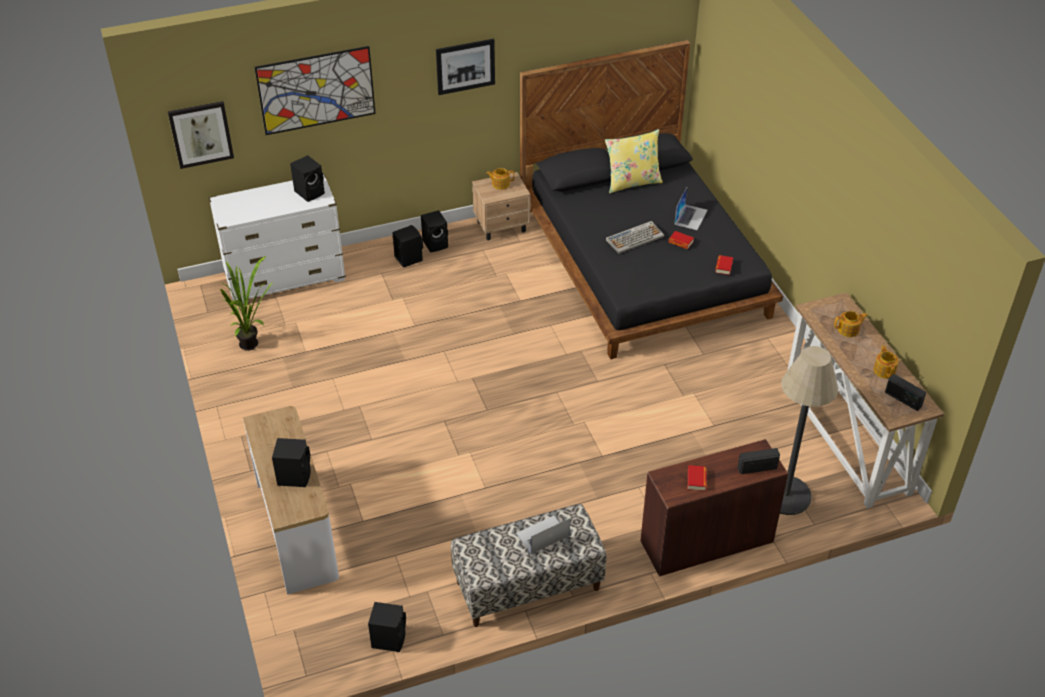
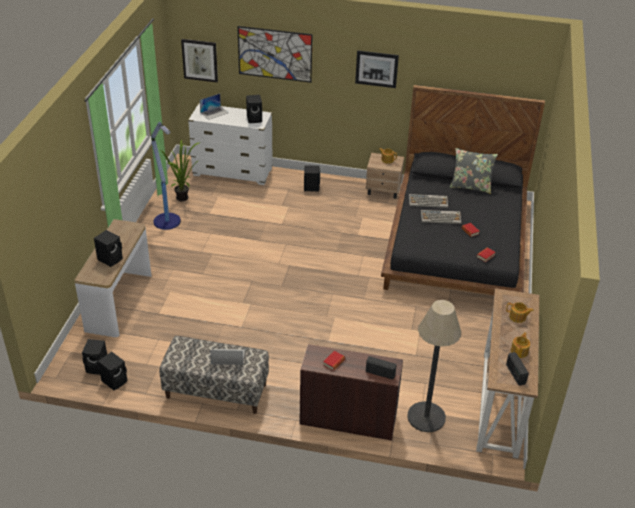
camera: 30 degrees right, 5 degrees down
black speaker [421,210,448,252] -> black speaker moved to [82,339,107,374]
yellow pillow [605,129,663,193] -> grey pillow [450,148,498,194]
laptop [674,188,707,230] -> laptop moved to [200,93,229,120]
none -> floor lamp [151,122,181,230]
none -> keyboard [409,194,448,208]

